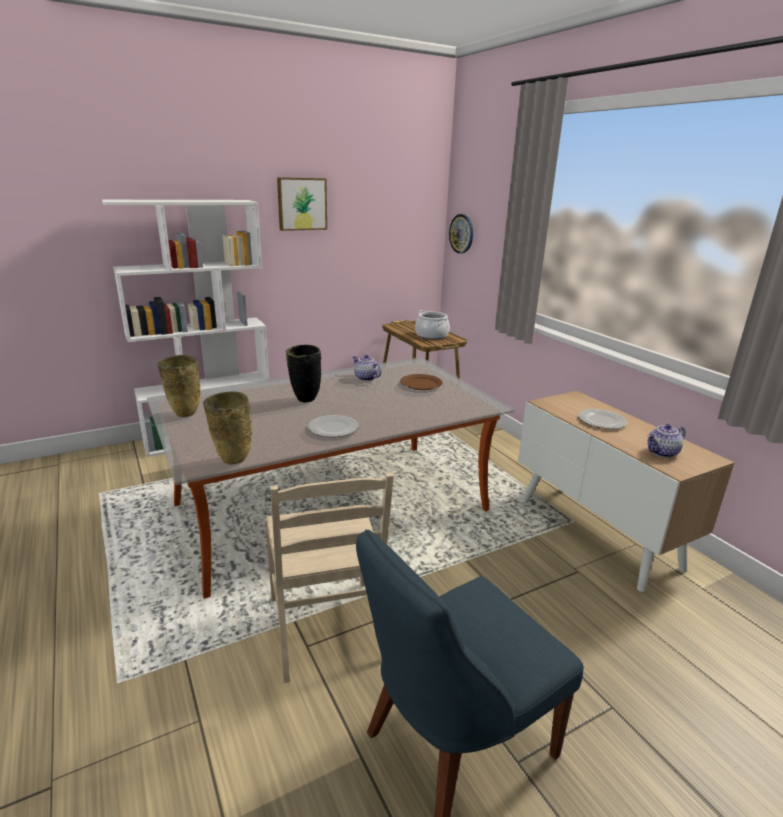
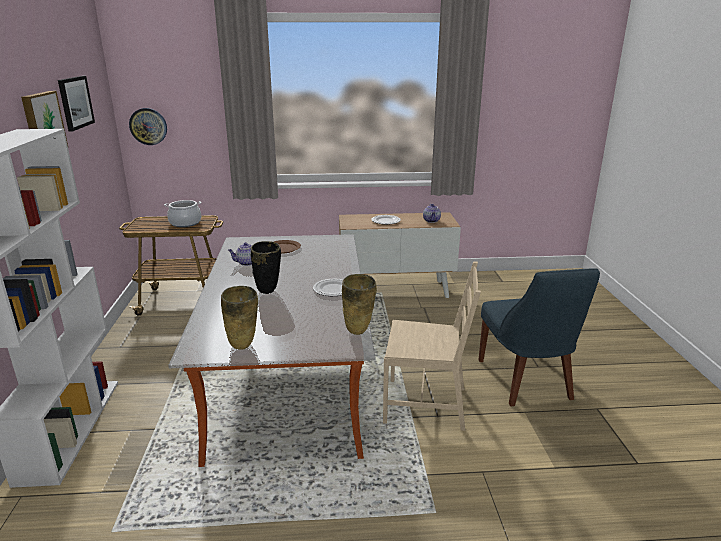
camera: 65 degrees left, 0 degrees up
none -> picture [58,76,95,131]

